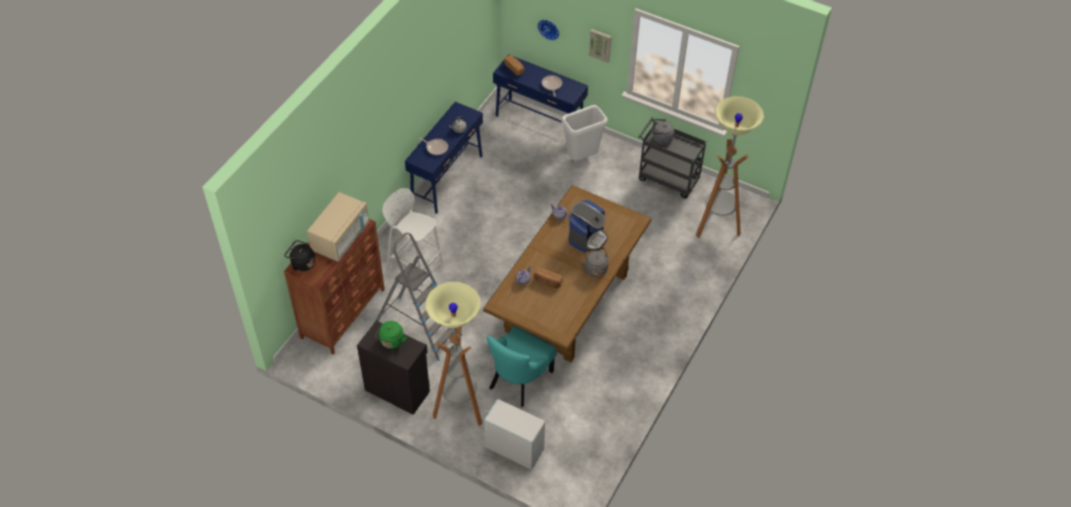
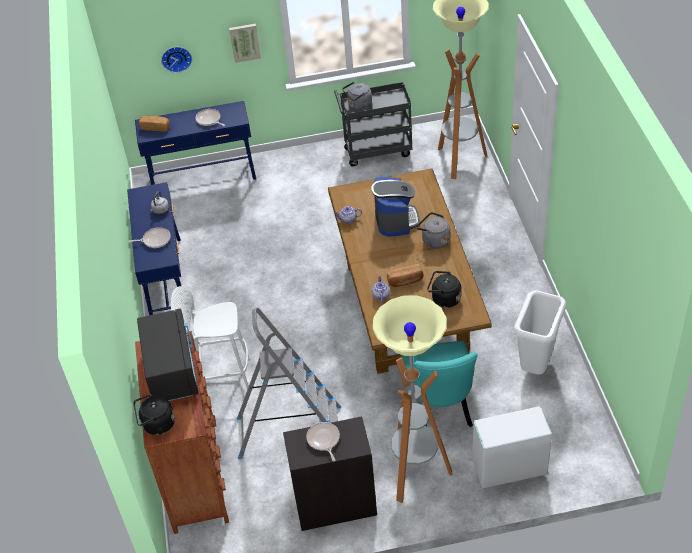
camera: 35 degrees left, 5 degrees down
beige microwave [307,192,369,262] -> black microwave [137,308,198,401]
green kettle [375,321,408,349] -> frying pan [306,422,340,461]
white trash can [562,105,608,161] -> white trash can moved to [514,290,566,375]
none -> black kettle [427,271,462,308]

